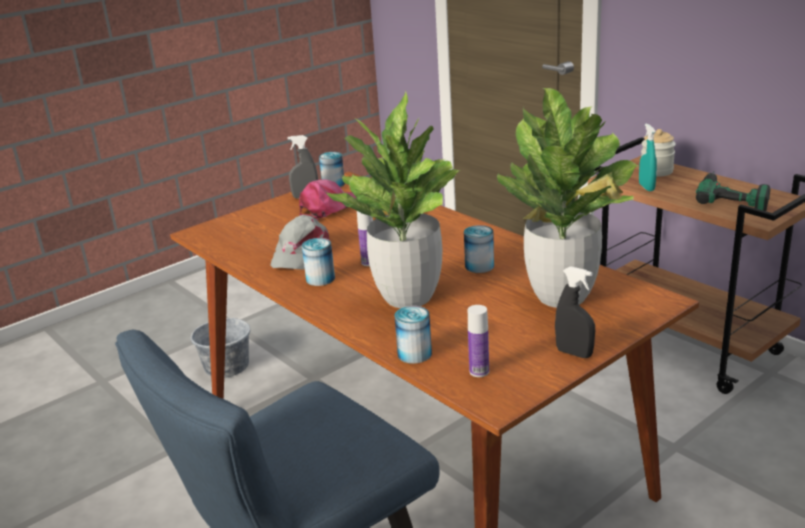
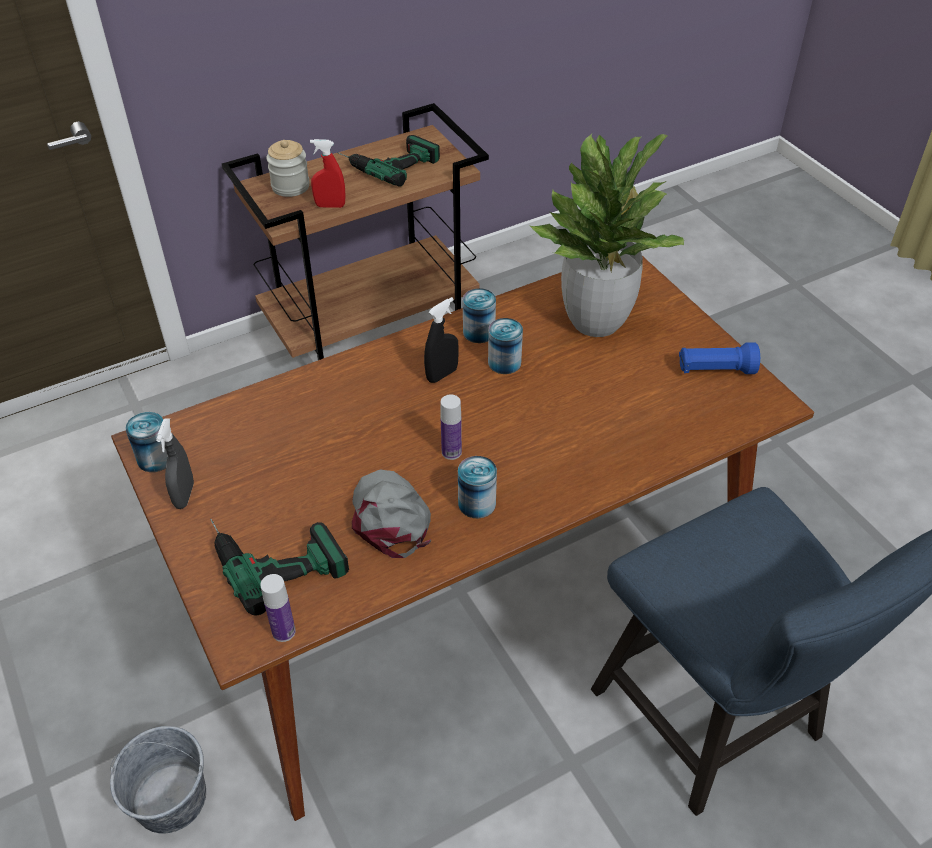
camera: 80 degrees left, 20 degrees up
grey cap [270,215,329,270] -> grey cap turned 135 degrees counterclockwise [352,470,431,558]
pink cap [299,179,357,220] -> none
potted plant [326,91,460,308] -> none
can [394,306,432,364] -> can moved to [463,288,496,343]
bottle [468,305,489,377] -> bottle moved to [260,574,296,642]
black spray bottle [555,266,595,358] -> black spray bottle moved to [424,297,459,383]
turquoise spray bottle [639,123,657,191] -> red spray bottle [310,139,346,208]
none -> power drill [210,519,349,616]
none -> blue flashlight [679,342,760,374]

